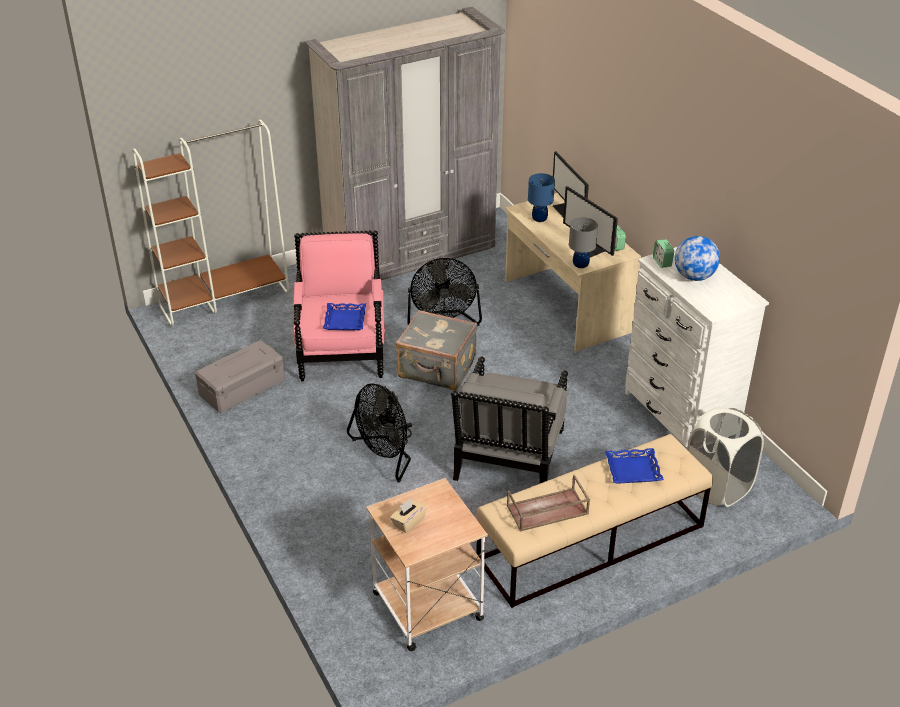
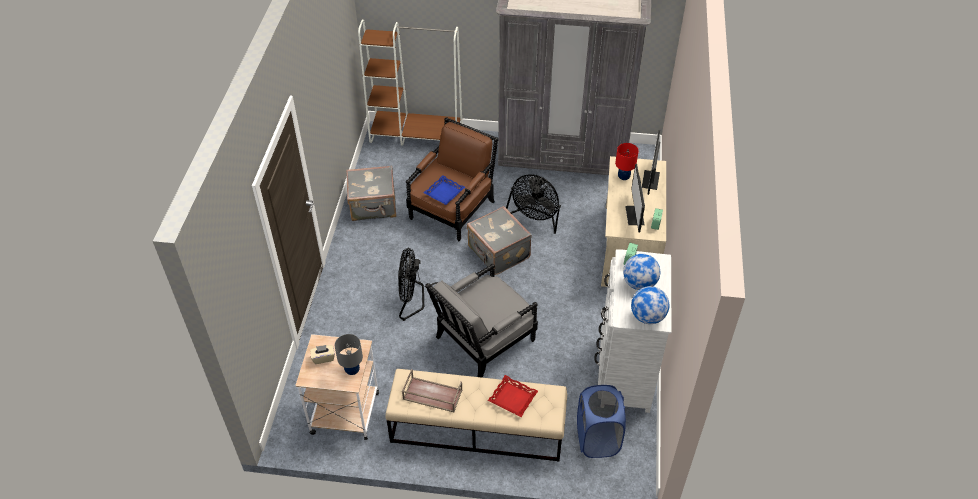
camera: 35 degrees right, 10 degrees up
grey storage box [195,340,285,413] -> grey suitcase [346,165,396,221]
pink armchair [293,230,385,381] -> brown armchair [406,118,498,242]
blue table lamp [528,173,555,222] -> red table lamp [615,143,639,180]
grey table lamp [569,217,598,268] -> grey table lamp moved to [335,334,363,375]
blue tray [605,448,664,484] -> red tray [488,375,538,417]
white laundry basket [687,406,764,507] -> blue laundry basket [577,385,626,458]
none -> globe [631,286,669,324]

